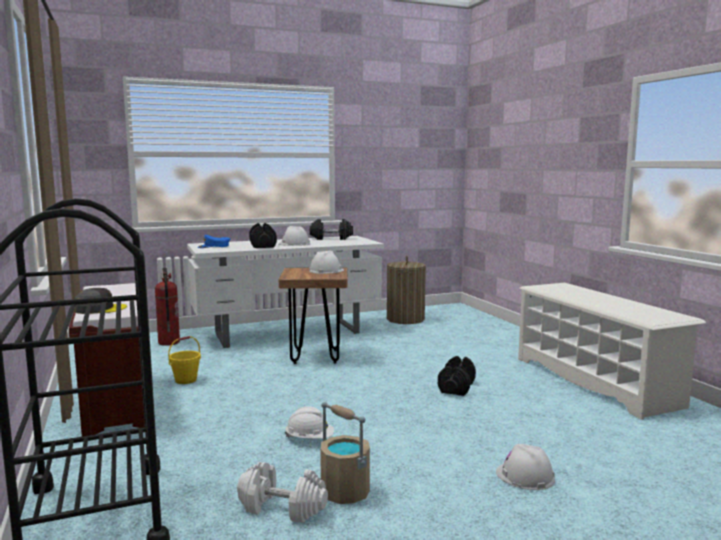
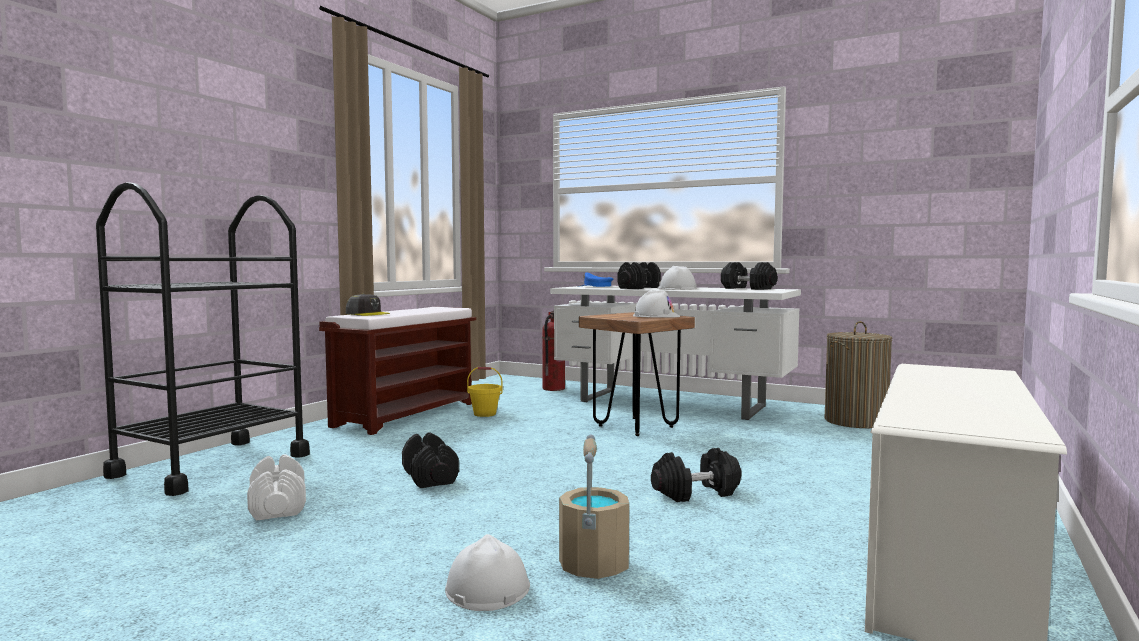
camera: 50 degrees right, 5 degrees down
white hard hat [285,406,334,439] -> black dumbbell [402,432,459,488]
beige bucket [320,402,370,504] -> beige bucket moved to [559,434,629,579]

